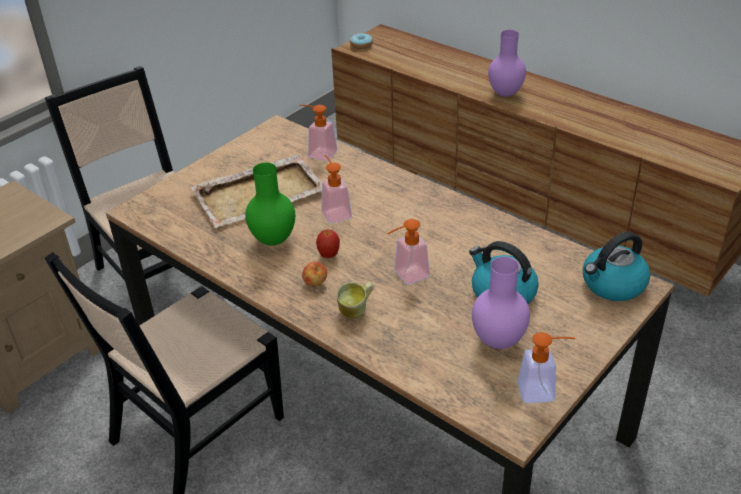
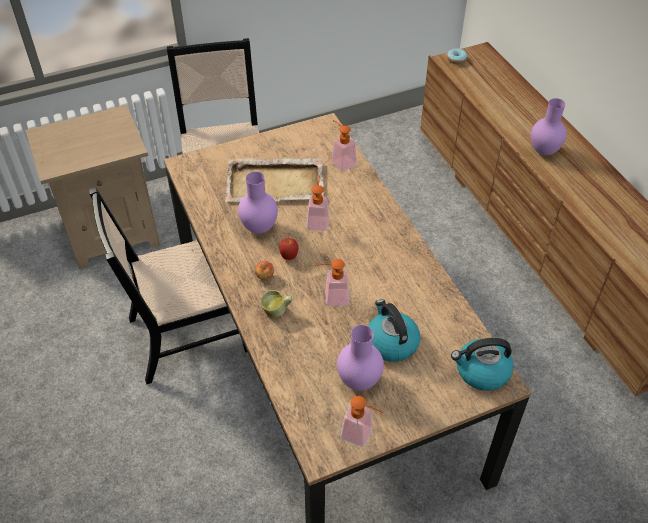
camera: 25 degrees right, 10 degrees up
green vase [245,163,295,246] -> purple vase [238,171,278,234]

